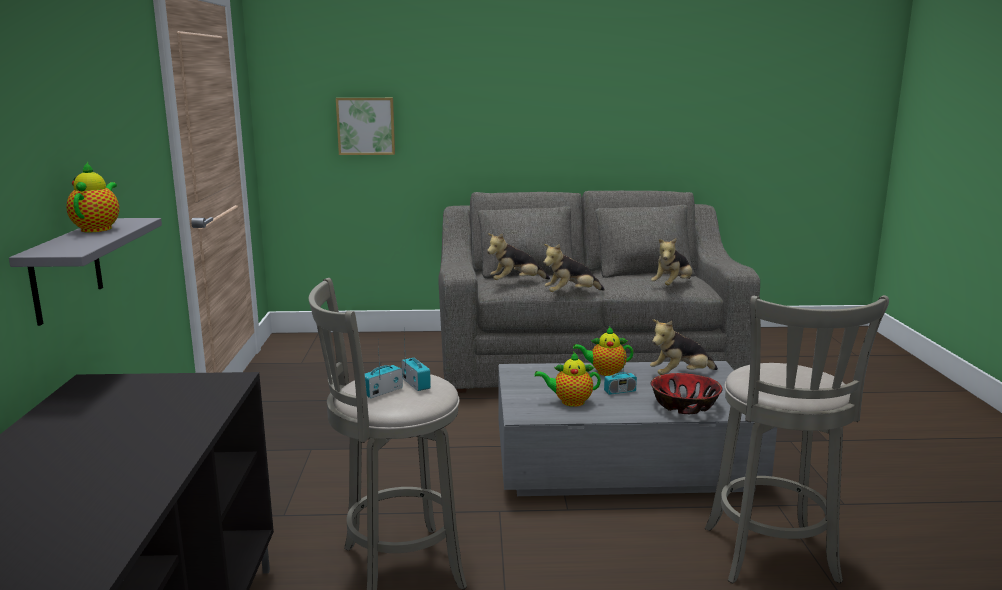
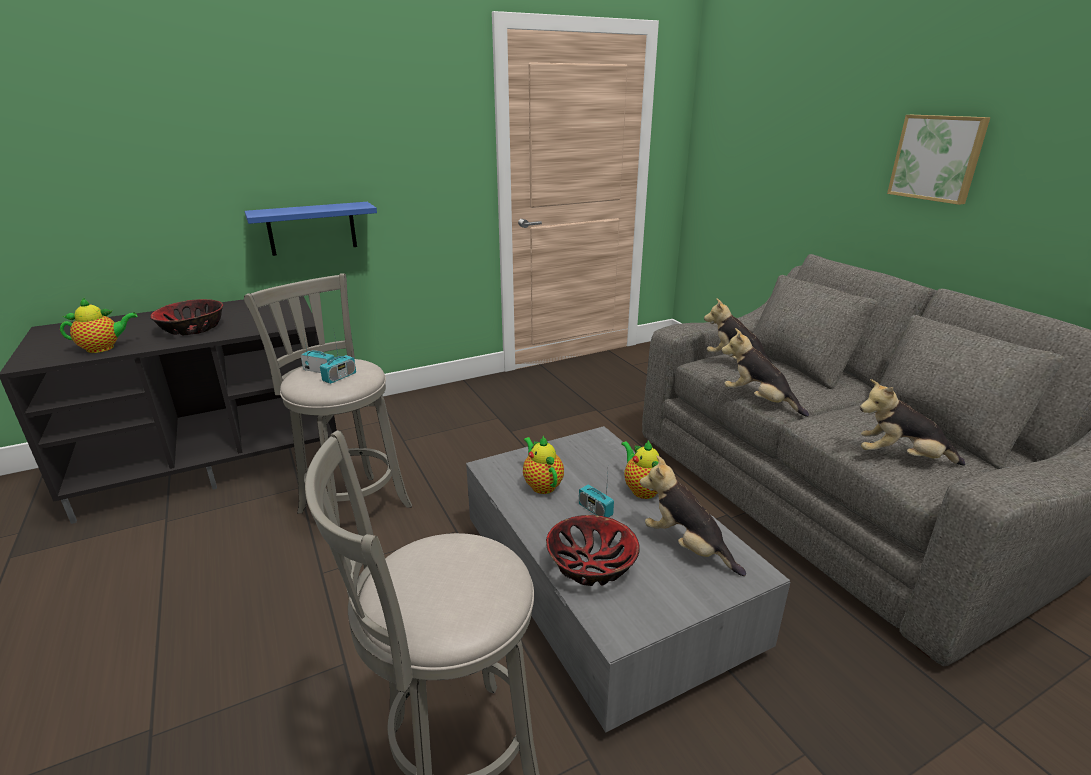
camera: 65 degrees right, 10 degrees up
grey shelf [9,218,162,326] -> blue shelf [245,202,377,256]
teapot [66,162,119,232] -> teapot moved to [60,298,138,353]
picture [336,98,395,155] -> picture moved to [887,115,990,205]
none -> bowl [150,299,223,335]

